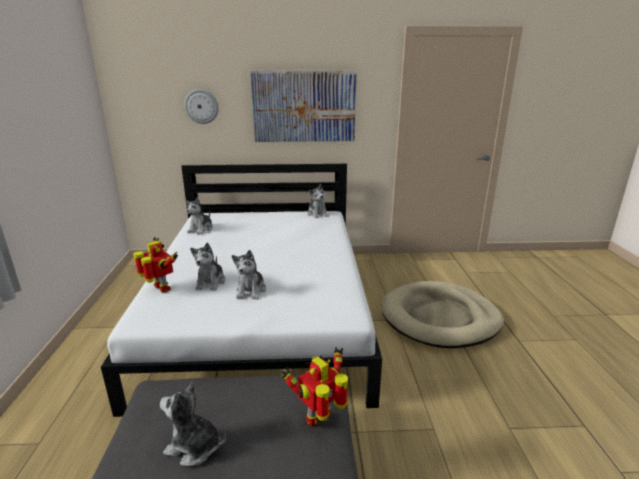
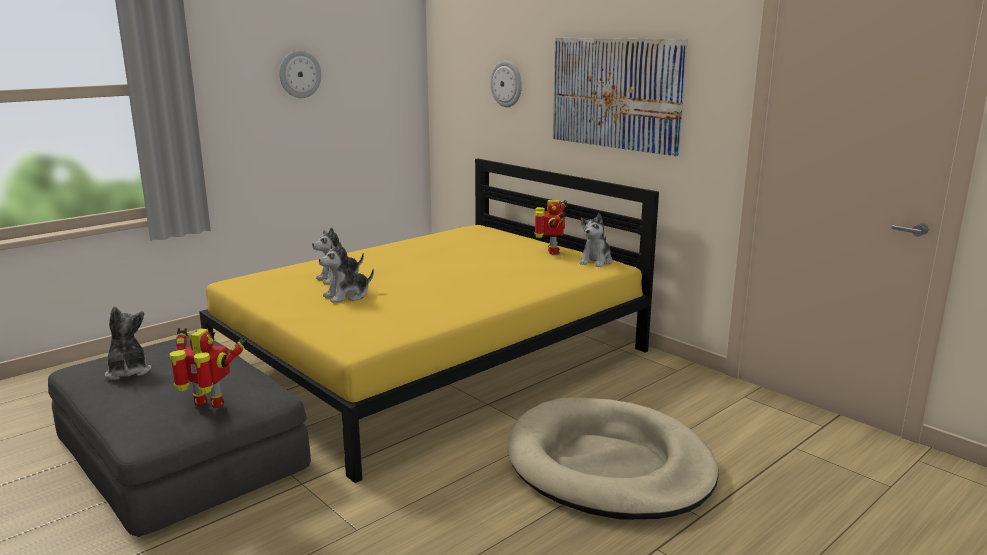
camera: 50 degrees right, 5 degrees down
white bed [101,164,382,417] -> yellow bed [199,159,659,483]
toy robot [133,237,178,292] -> toy robot moved to [534,200,568,254]
plush toy [186,197,213,235] -> none
none -> wall clock [279,50,321,98]

